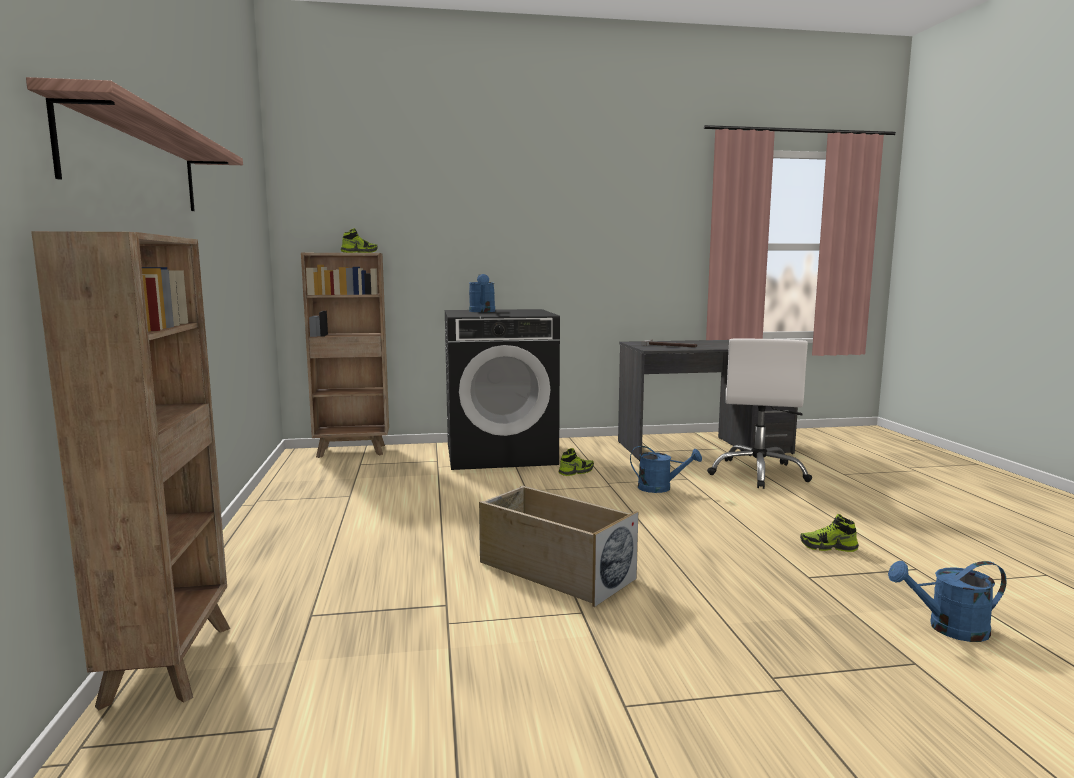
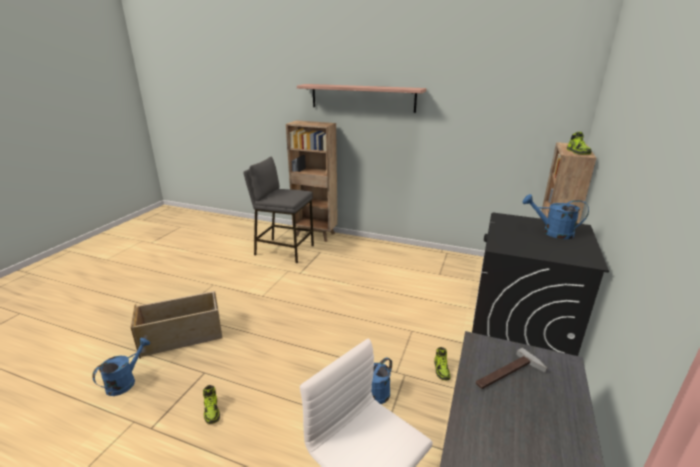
camera: 120 degrees right, 15 degrees up
beige storage box [479,486,638,607] -> beige storage box moved to [131,291,223,359]
shoe [800,514,859,552] -> shoe turned 120 degrees clockwise [203,385,220,424]
none -> grey stool [243,157,314,263]

